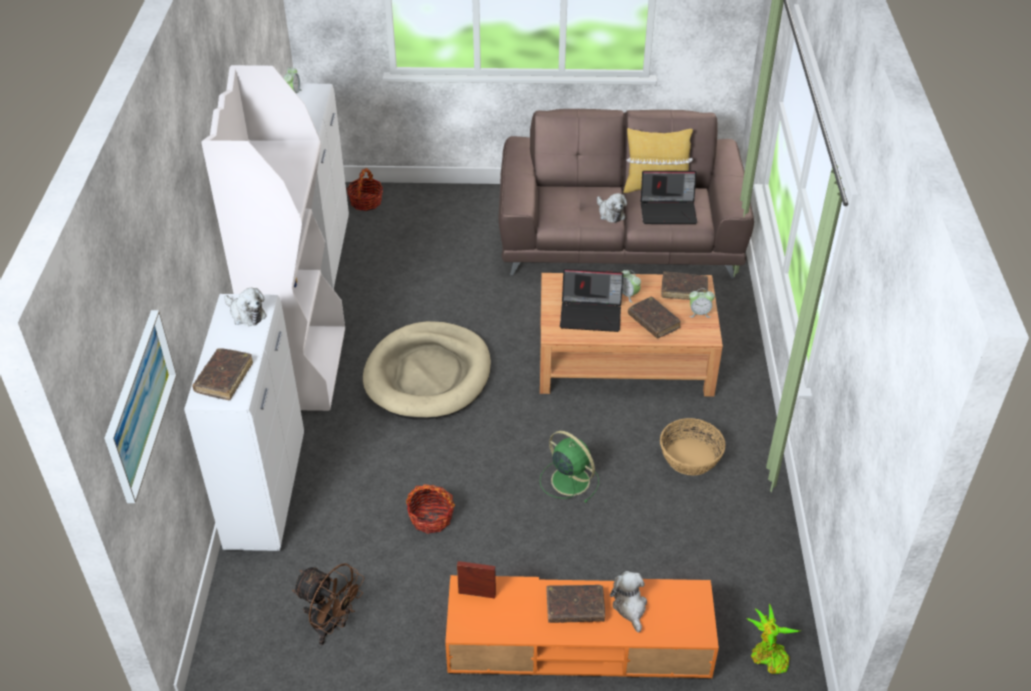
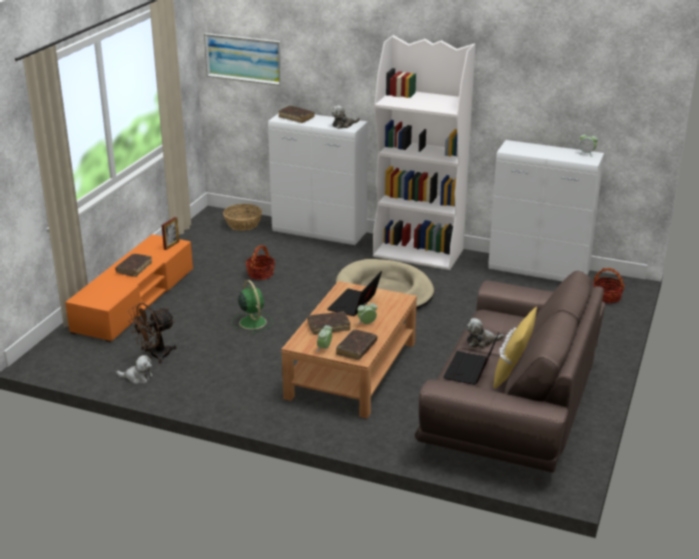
camera: 110 degrees right, 15 degrees down
brown fan [292,563,364,645] -> brown fan moved to [128,303,177,364]
green fan [540,431,599,503] -> green fan turned 90 degrees counterclockwise [232,280,273,334]
plush toy [610,571,647,632] -> plush toy moved to [116,355,152,385]
basket [660,418,726,475] -> basket moved to [223,204,262,231]
potted plant [746,604,800,674] -> none

